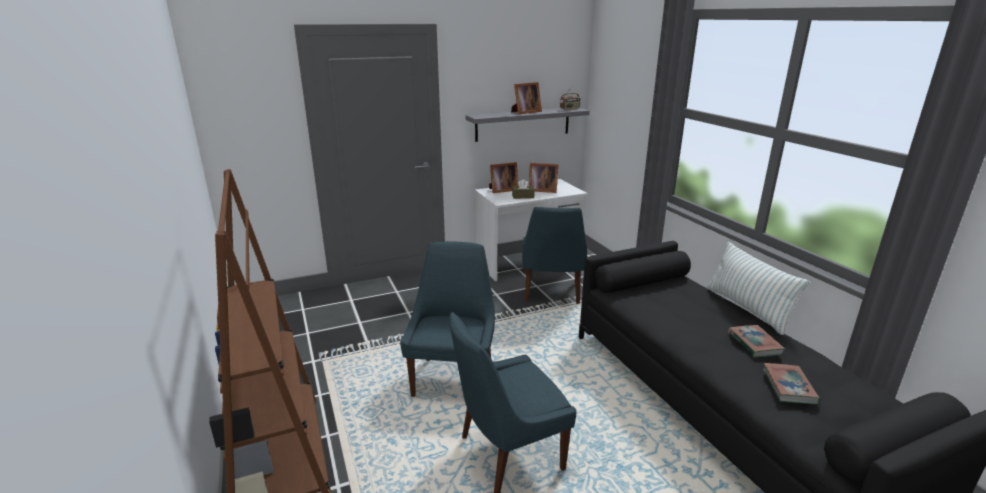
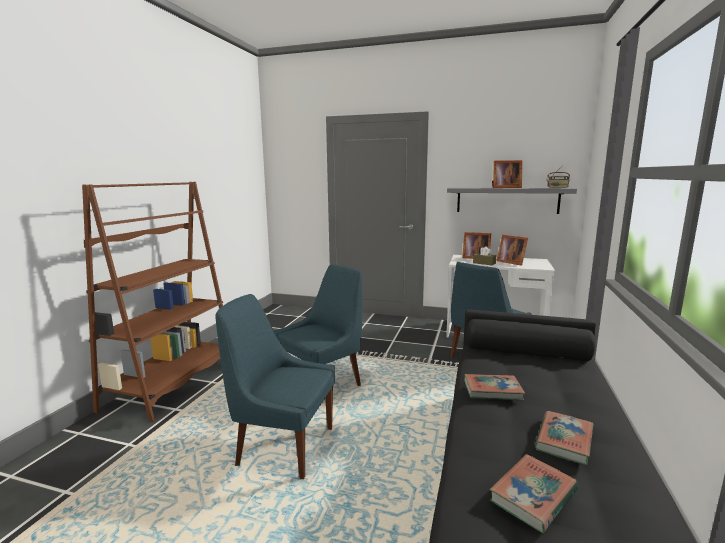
camera: 40 degrees right, 10 degrees down
pillow [706,241,810,335] -> none
none -> book [464,374,525,400]

